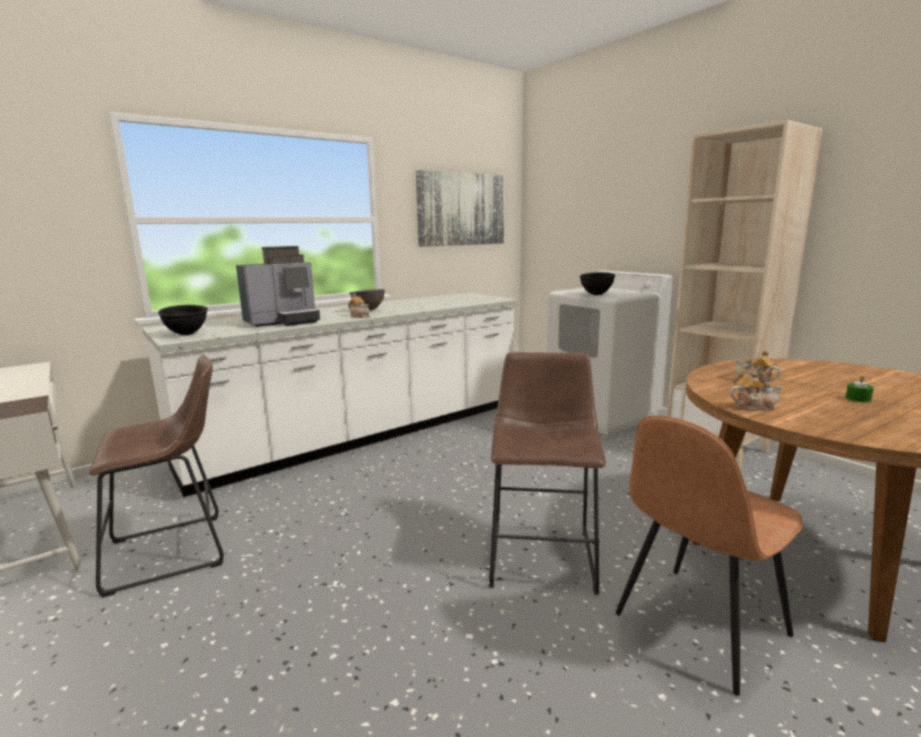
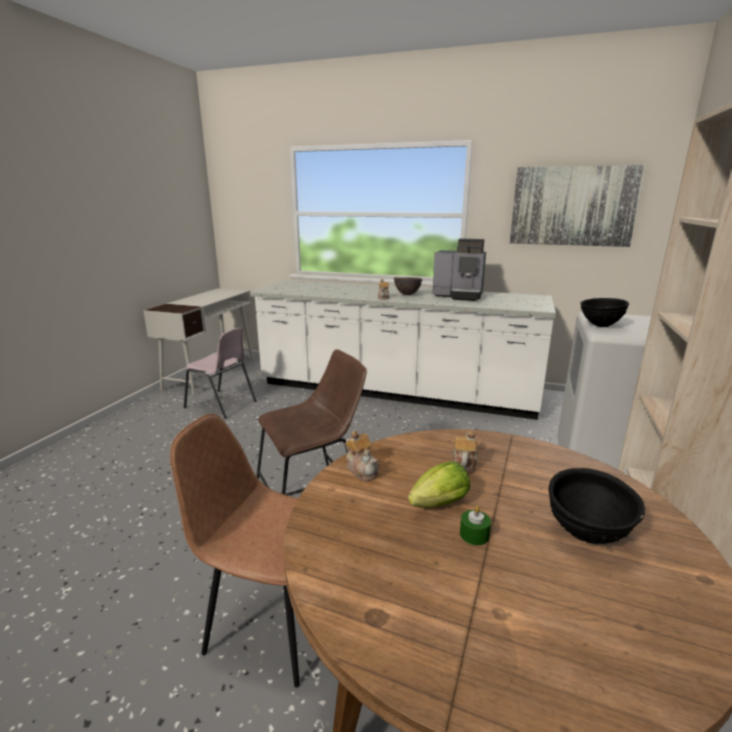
camera: 55 degrees right, 5 degrees up
brown stool [89,355,224,598] -> pink chair [184,328,257,419]
black bowl [158,305,208,335] -> black bowl moved to [548,468,645,544]
coffee machine [236,246,320,327] -> coffee machine moved to [432,239,486,301]
none -> lettuce [408,462,470,508]

